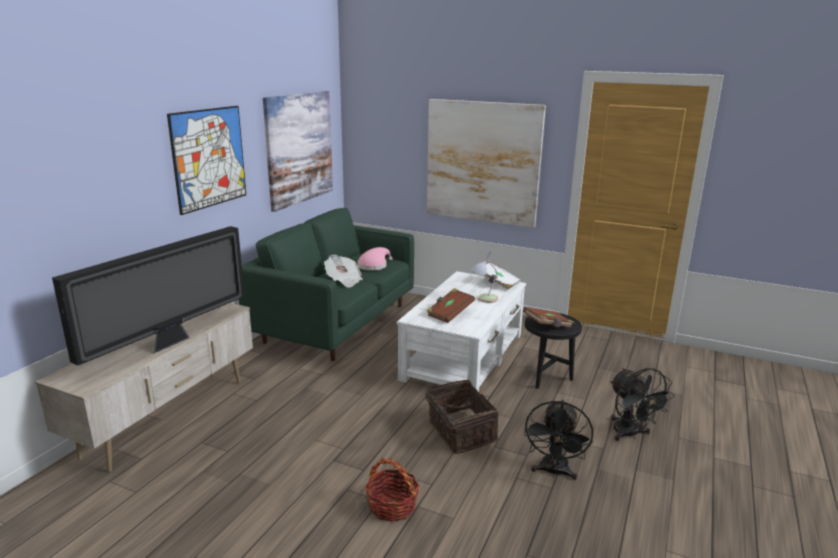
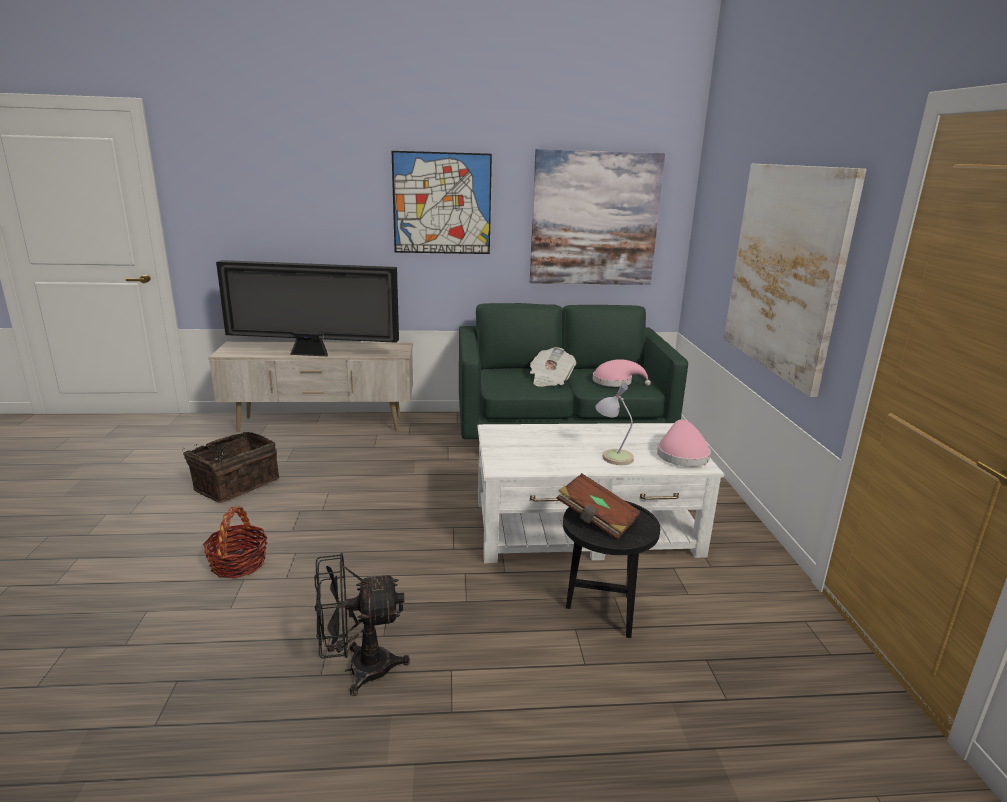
camera: 60 degrees right, 0 degrees up
basket [425,379,498,454] -> basket moved to [183,432,279,503]
brown book [426,288,475,323] -> none
white book [482,262,520,291] -> pink hat [657,420,711,467]
black fan [610,368,675,441] -> none

